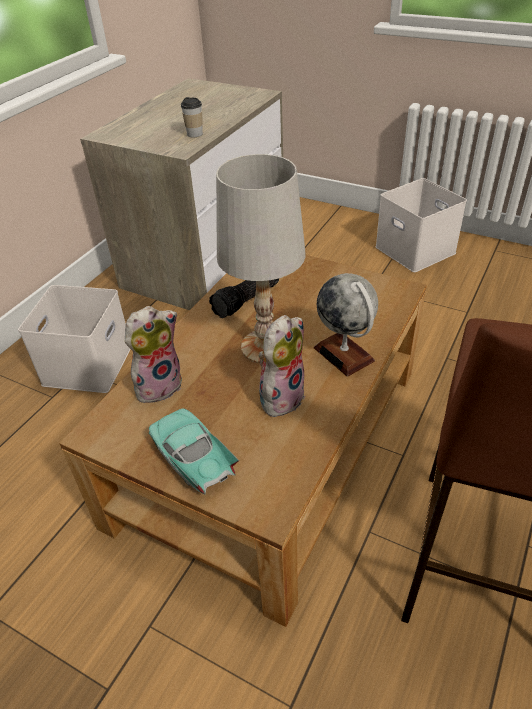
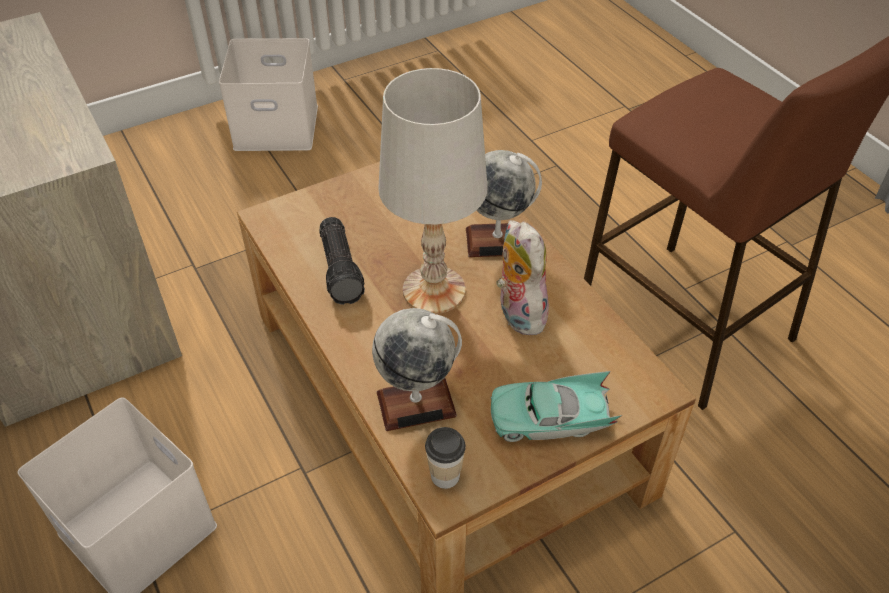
camera: 60 degrees left, 5 degrees up
plush toy [125,306,182,403] -> globe [372,308,462,431]
cup [181,97,203,137] -> cup moved to [425,427,466,489]

